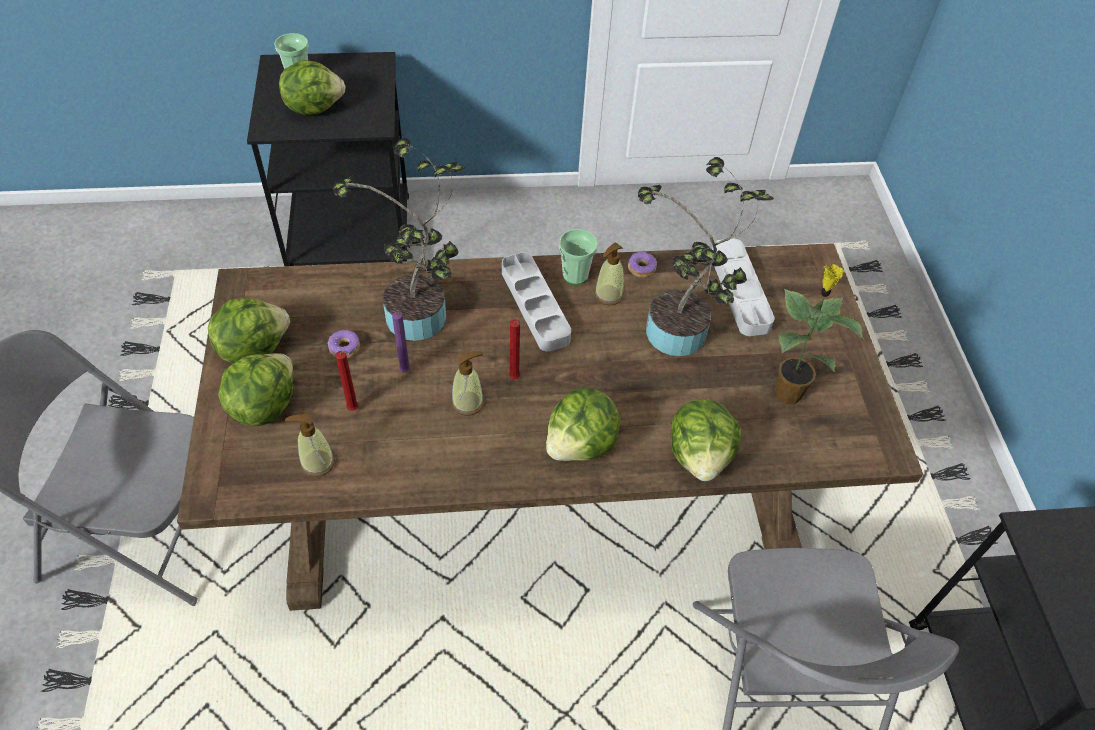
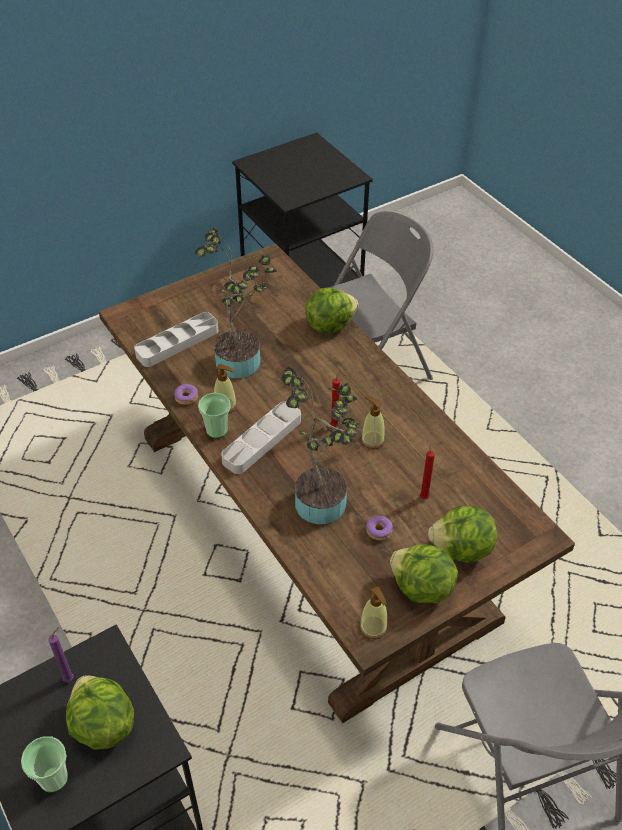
camera: 115 degrees left, 5 degrees down
soap dispenser [285,414,335,477] -> soap dispenser moved to [359,586,388,639]
purple candle [392,312,411,372] -> purple candle moved to [48,627,74,682]
lettuce [546,388,621,461] -> none
potted plant [775,264,864,404] -> none

